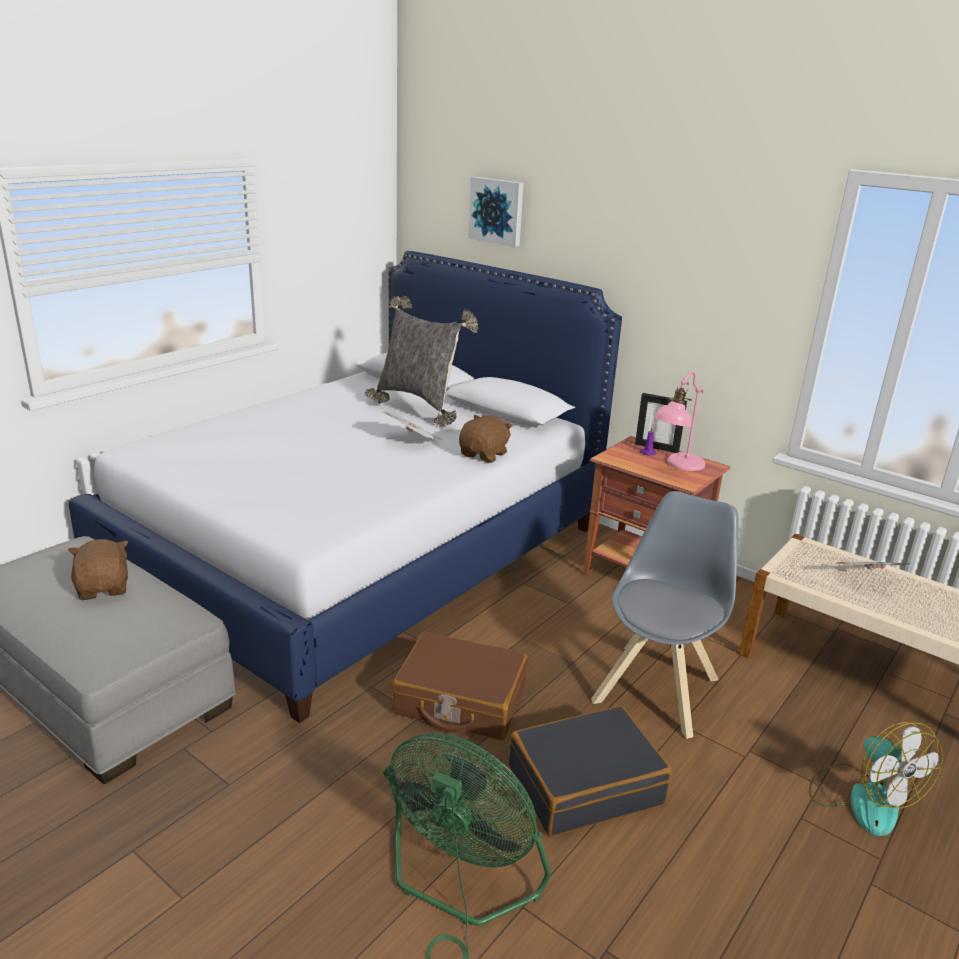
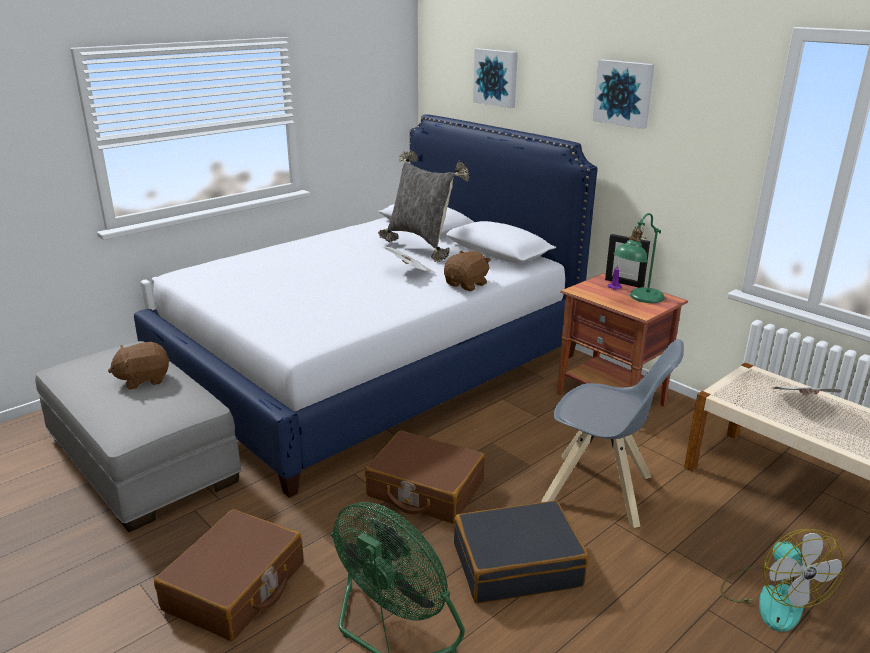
camera: 10 degrees right, 0 degrees up
brown plush toy [68,539,128,600] -> brown plush toy turned 105 degrees counterclockwise [108,342,170,390]
grey chair [591,491,739,739] -> grey chair turned 75 degrees clockwise [541,339,684,528]
pink table lamp [654,371,705,471] -> green table lamp [614,213,665,303]
none -> brown suitcase [154,509,303,641]
none -> picture [593,60,655,129]

